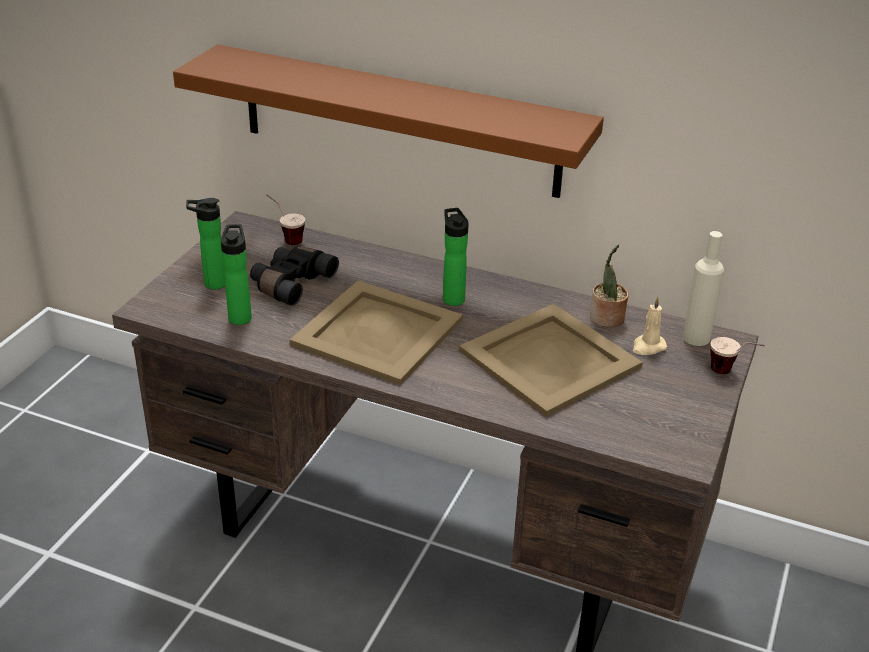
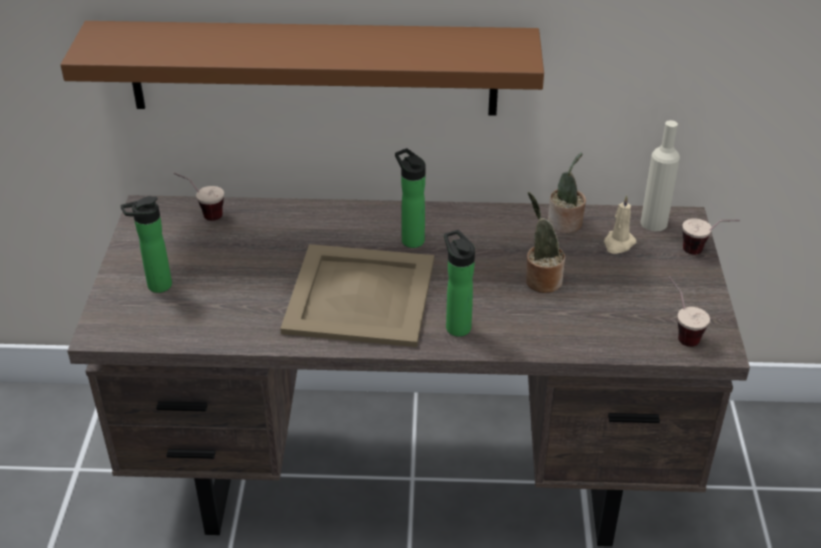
camera: 20 degrees left, 5 degrees up
bottle [221,224,252,325] -> bottle moved to [444,230,475,337]
black binoculars [250,246,339,306] -> none
beige tray [459,304,643,417] -> potted plant [526,192,565,293]
none -> cup [669,277,710,347]

